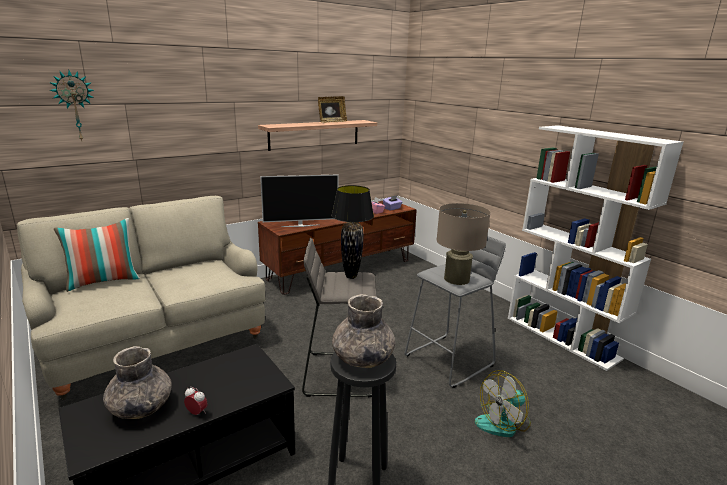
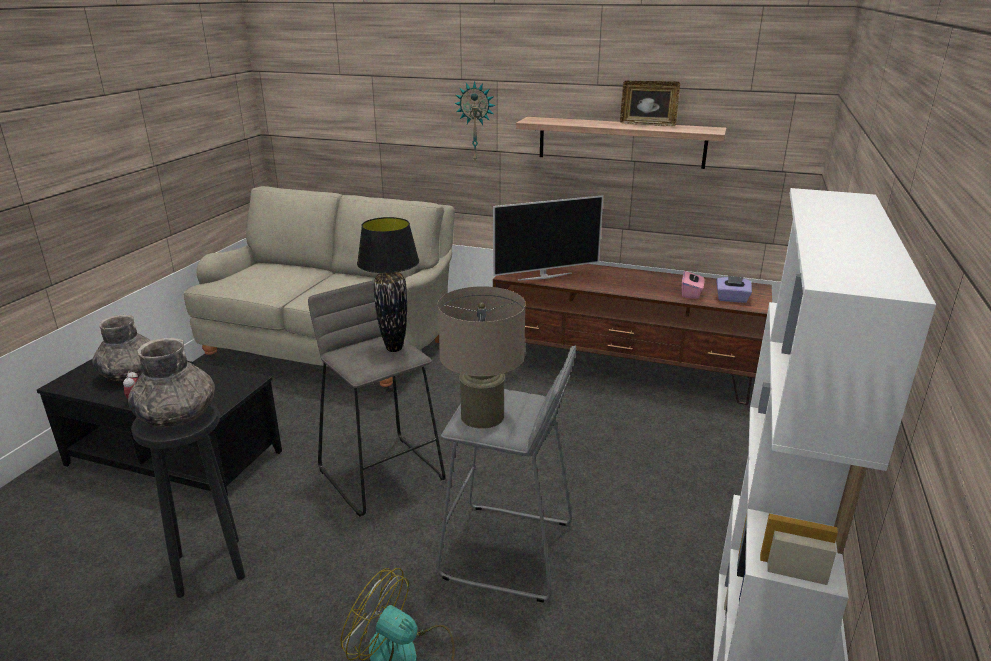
camera: 55 degrees right, 5 degrees up
wall clock [49,70,94,141] -> wall clock moved to [454,81,496,163]
pillow [54,218,140,292] -> none
television [260,175,339,227] -> television turned 60 degrees counterclockwise [493,195,603,281]

